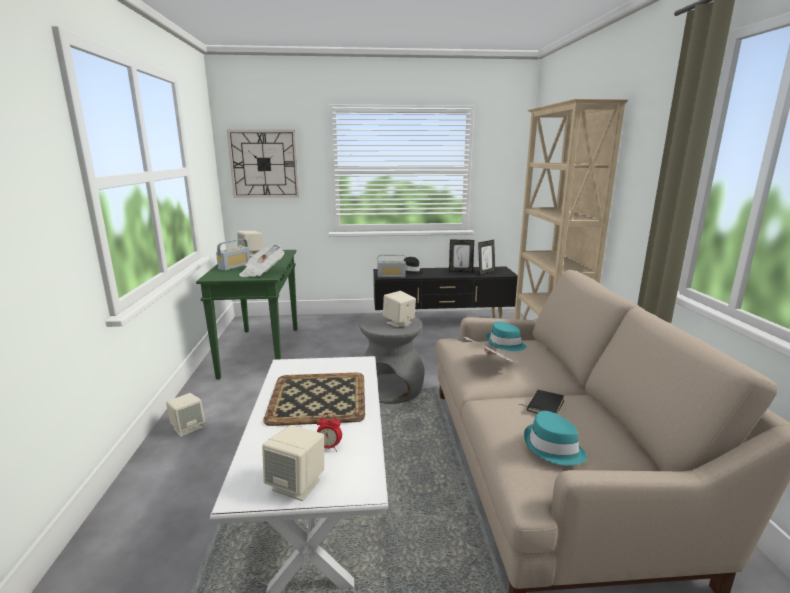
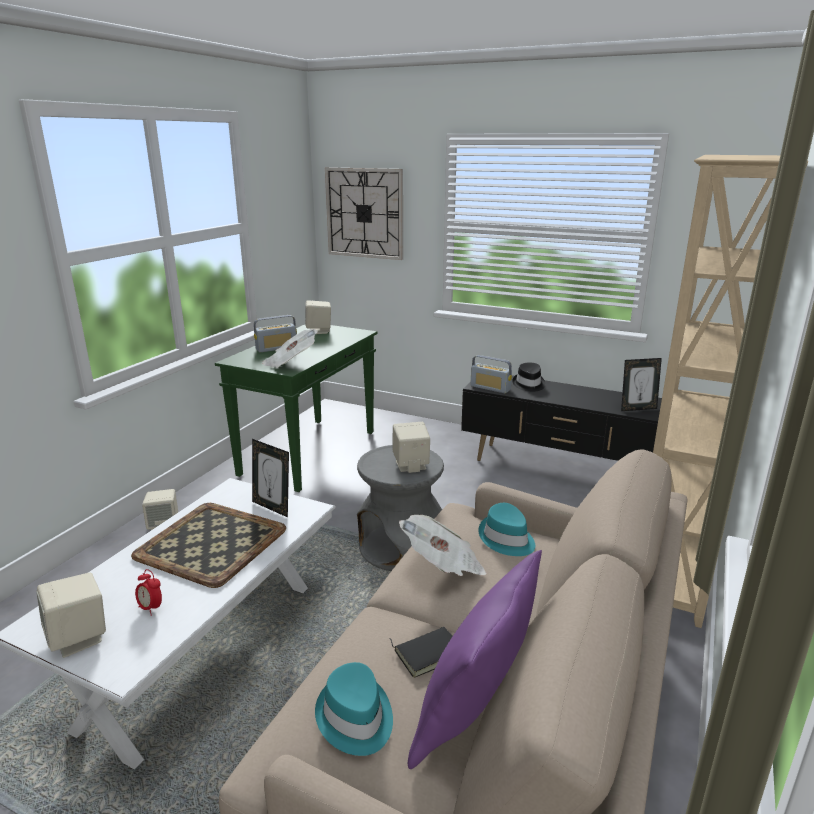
camera: 30 degrees right, 5 degrees up
picture frame [449,240,474,272] -> picture frame moved to [252,439,289,517]
none -> purple pillow [408,550,542,769]

